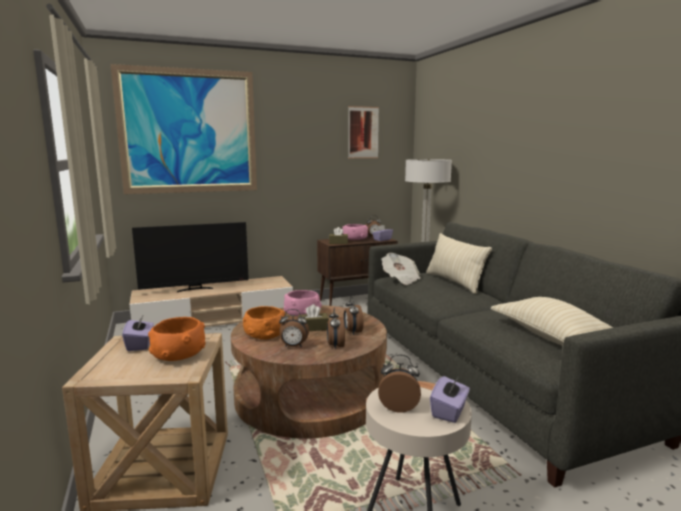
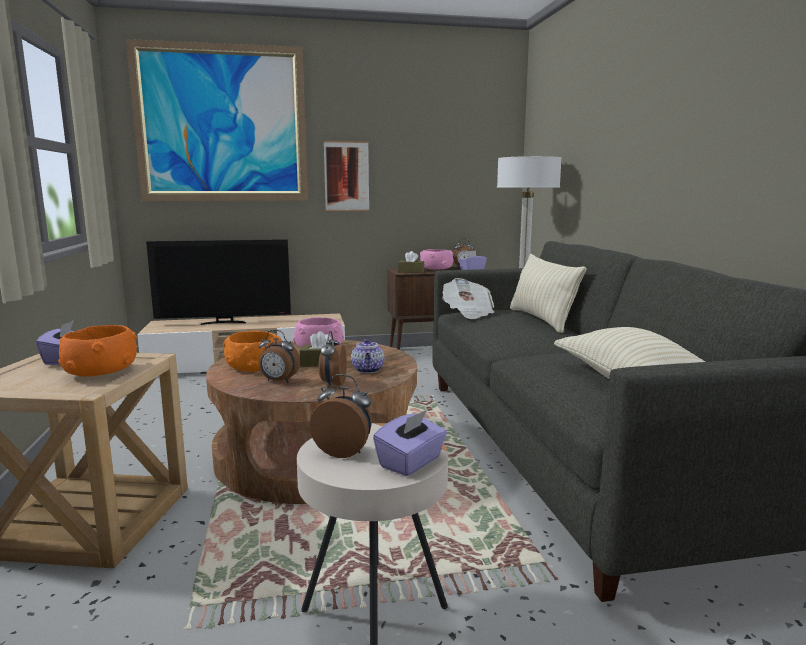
camera: 10 degrees right, 0 degrees up
alarm clock [344,296,363,335] -> teapot [351,339,384,373]
picture [348,106,379,158] -> picture moved to [324,141,369,211]

